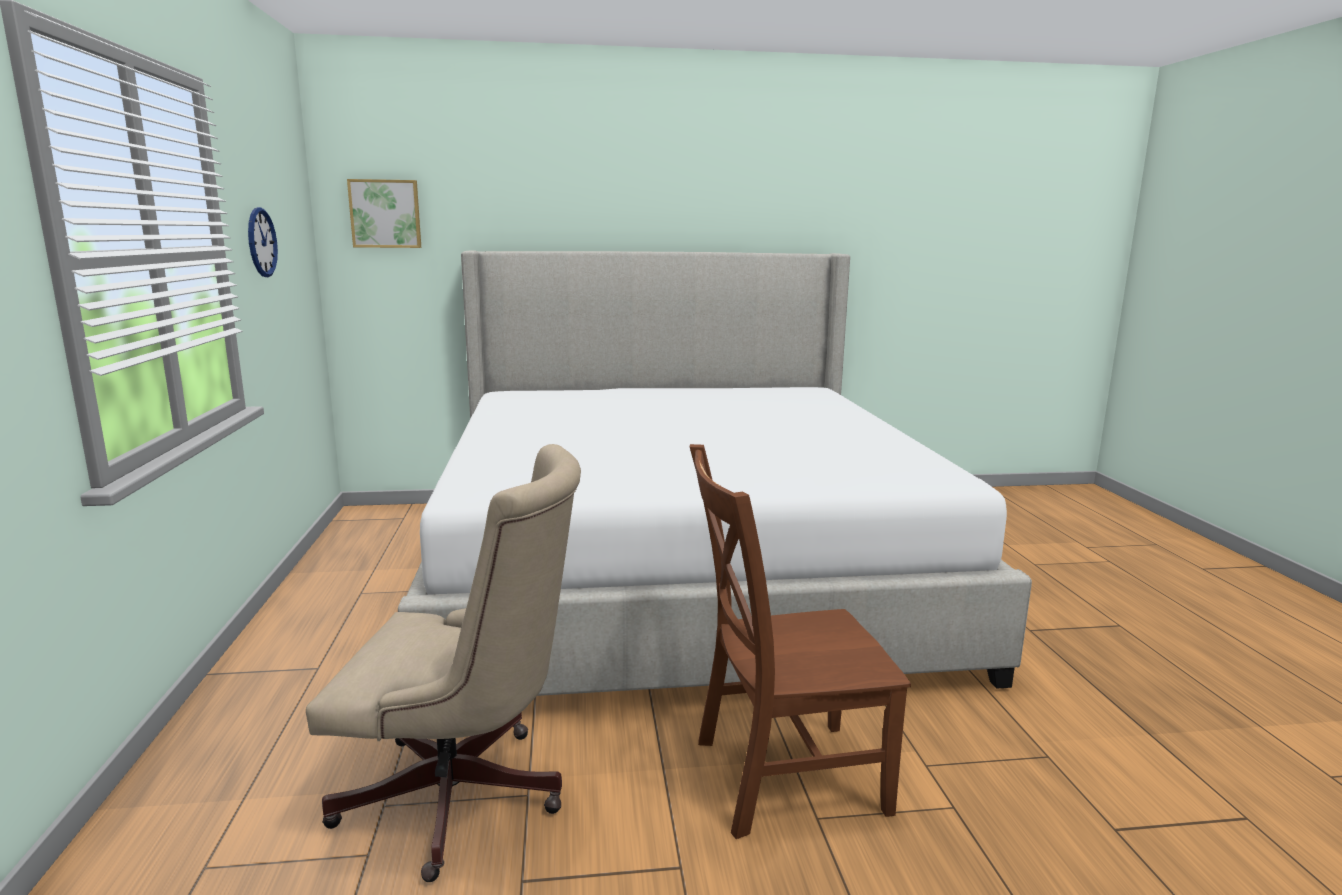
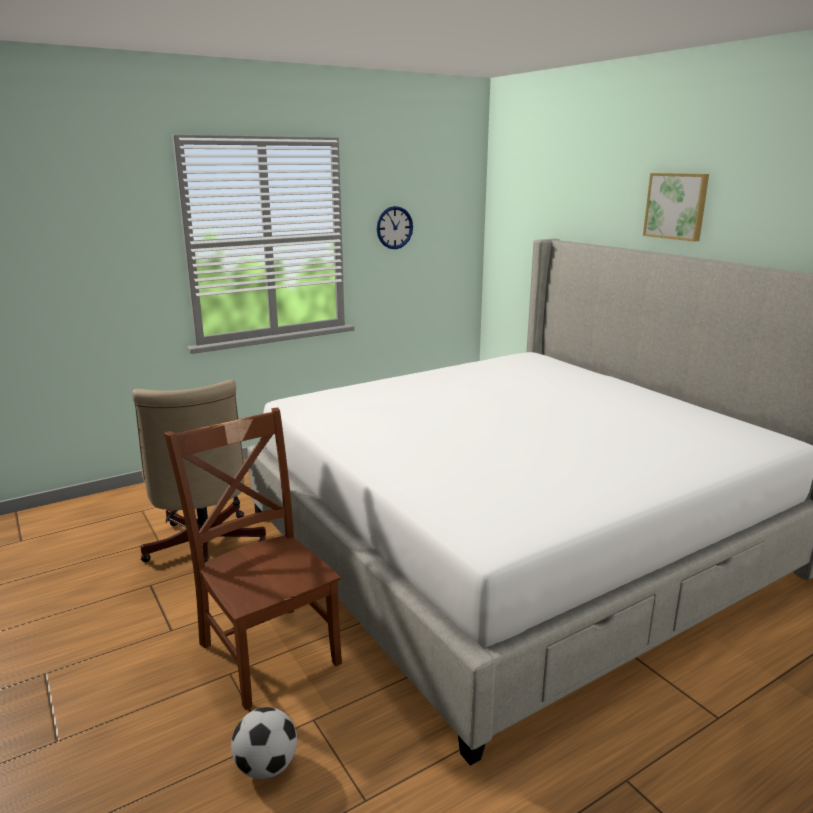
camera: 65 degrees right, 5 degrees up
picture [347,179,421,248] -> picture moved to [643,173,709,242]
none -> football [231,707,297,779]

